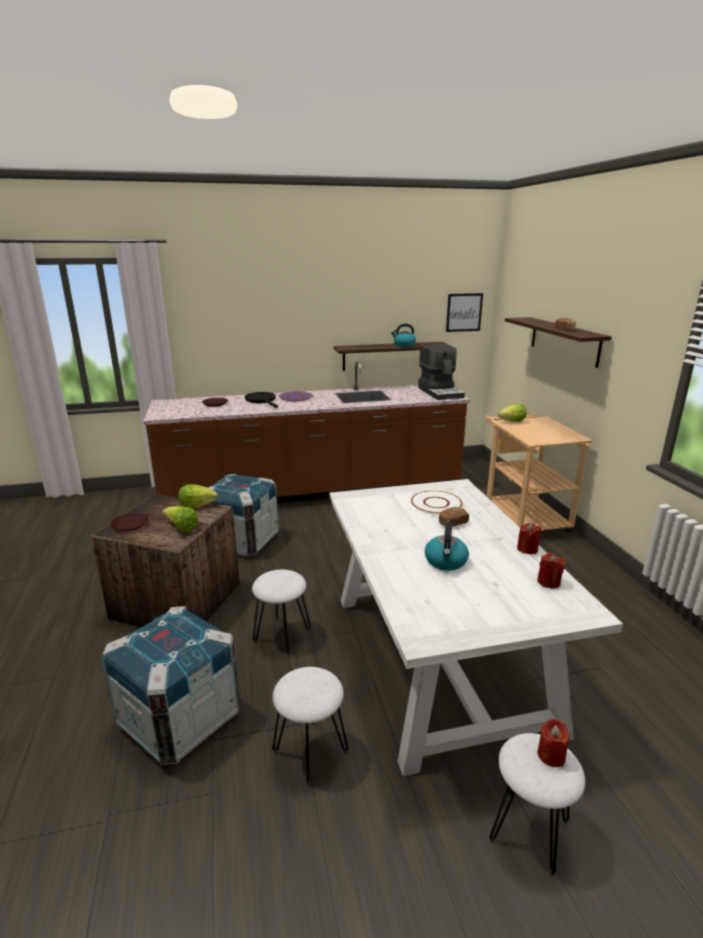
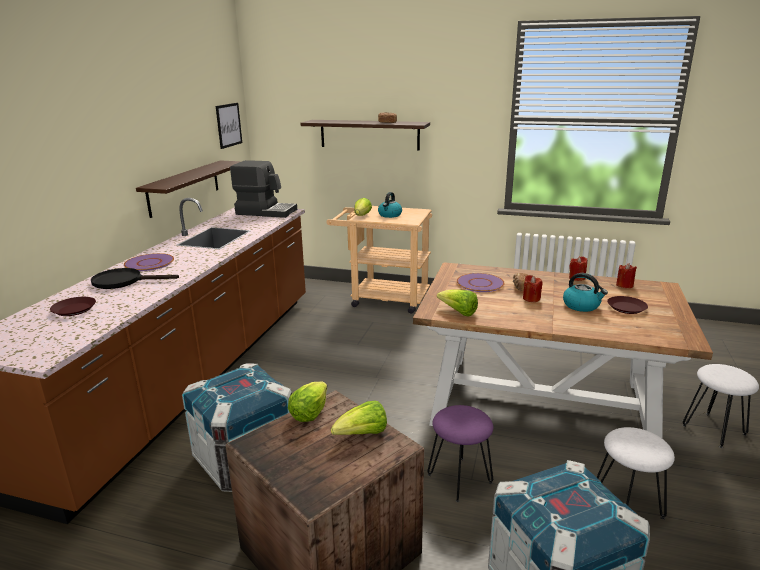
camera: 60 degrees left, 0 degrees up
brown plate [110,513,149,532] -> brown plate moved to [607,296,648,314]
white stool [252,569,311,655] -> purple stool [427,405,493,502]
white dining table [329,479,623,776] -> brown dining table [413,262,713,438]
kettle [391,323,416,347] -> kettle moved to [378,192,402,218]
white plate [411,491,462,514] -> purple plate [457,273,504,292]
red candle [538,719,570,767] -> red candle moved to [523,275,542,302]
none -> lettuce [437,289,478,317]

